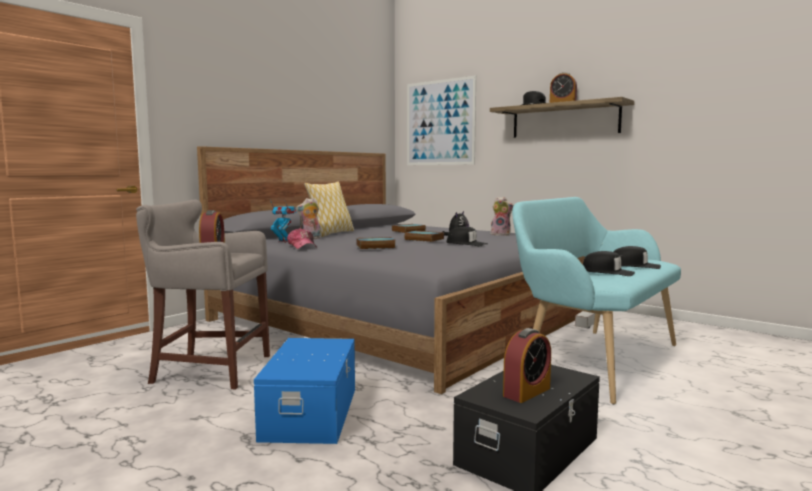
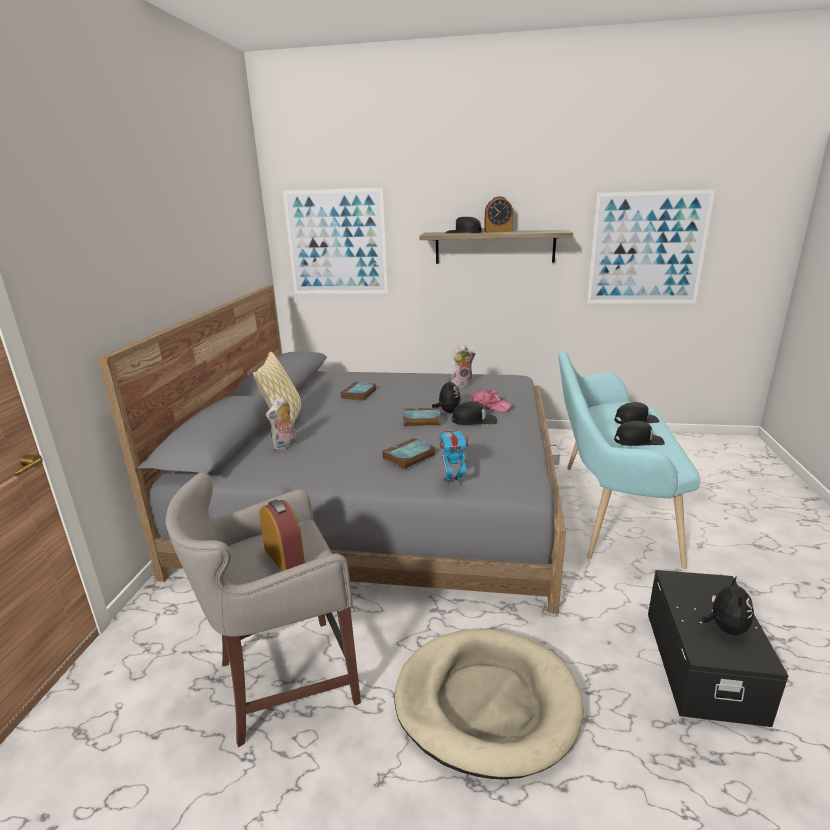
camera: 30 degrees left, 15 degrees up
blue storage box [254,338,355,444] -> beige dog bed [394,628,584,780]
toy robot [270,200,297,243] -> toy robot moved to [439,430,469,487]
cap [287,228,317,249] -> cap moved to [468,389,513,412]
alarm clock [503,328,551,403] -> plush toy [701,576,754,635]
none -> picture [587,189,715,303]

